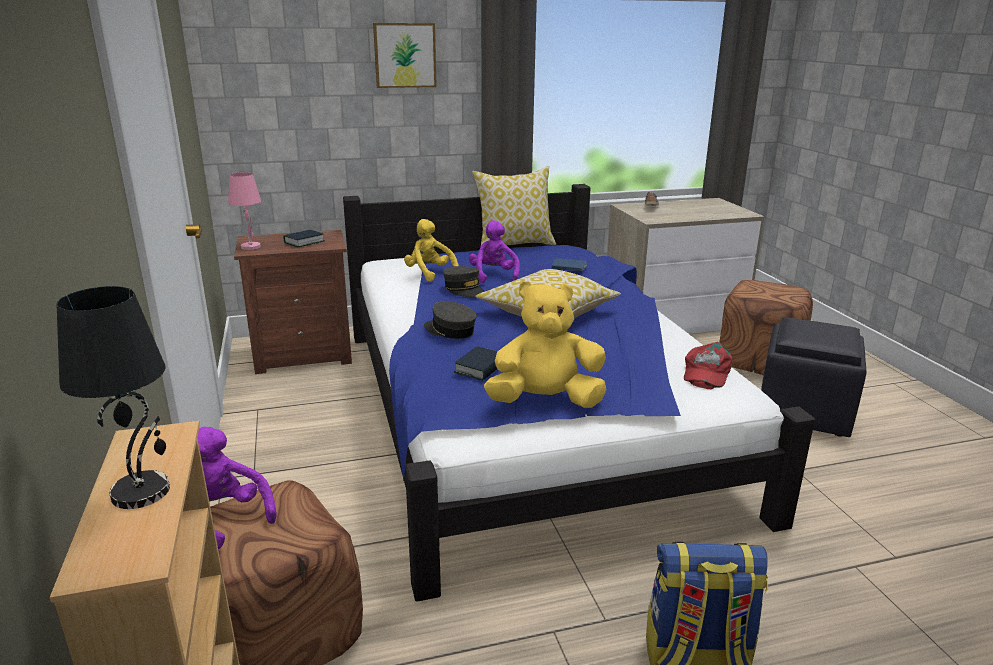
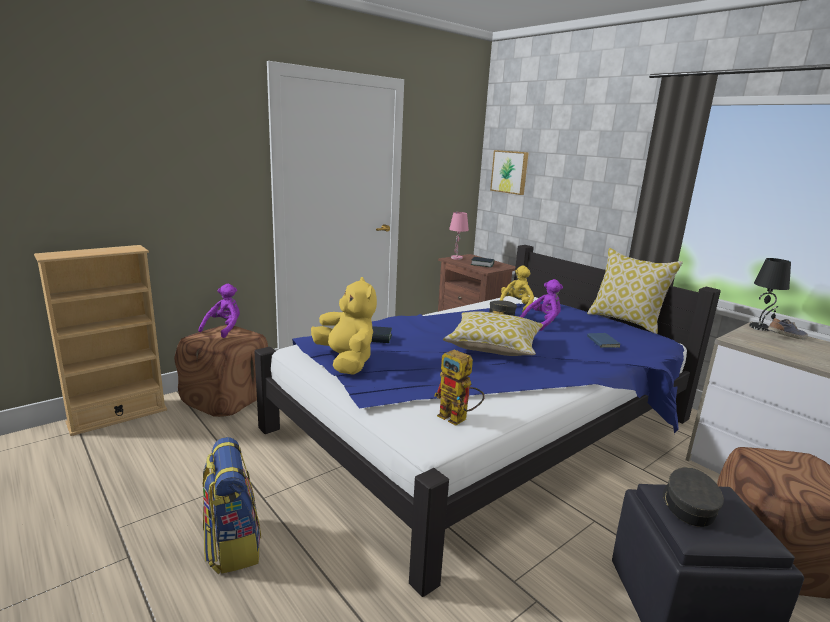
camera: 65 degrees right, 5 degrees down
black table lamp [57,286,170,509] -> black table lamp moved to [749,258,791,331]
picture [373,23,437,88] -> picture moved to [490,150,529,195]
grey cap [424,301,477,339] -> grey cap moved to [663,467,724,527]
red cap [684,342,732,389] -> toy robot [434,350,485,426]

